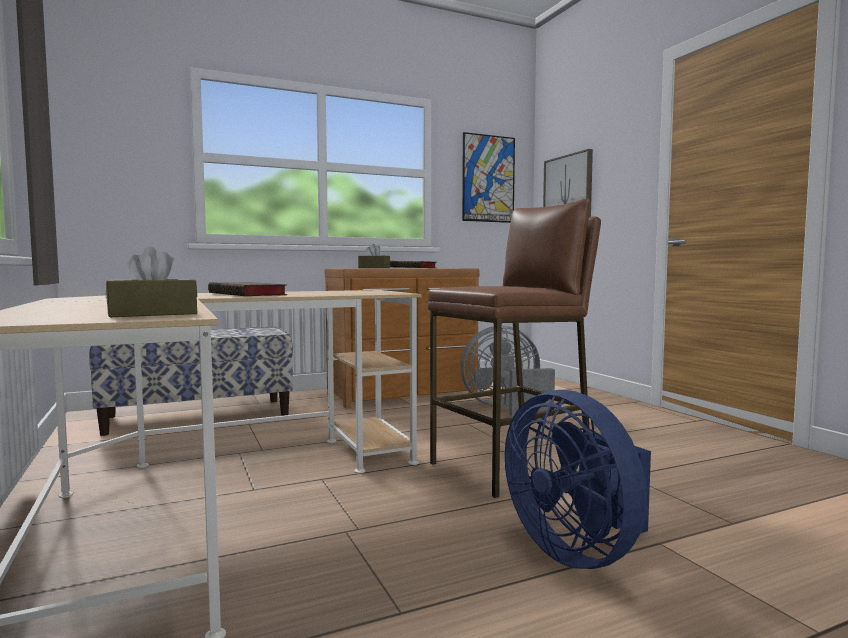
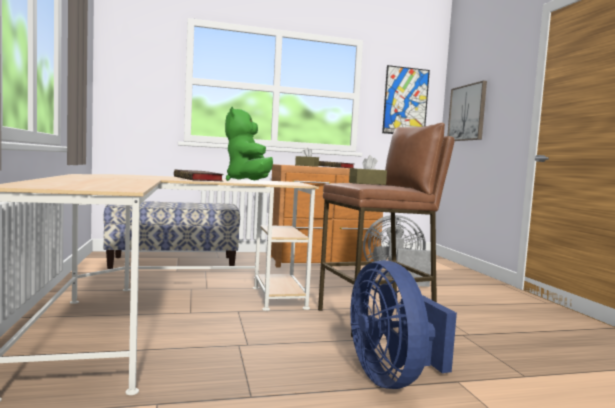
camera: 10 degrees right, 0 degrees up
brown tissue box [106,246,197,317] -> brown tissue box moved to [349,155,387,185]
none -> green plush toy [225,107,273,181]

